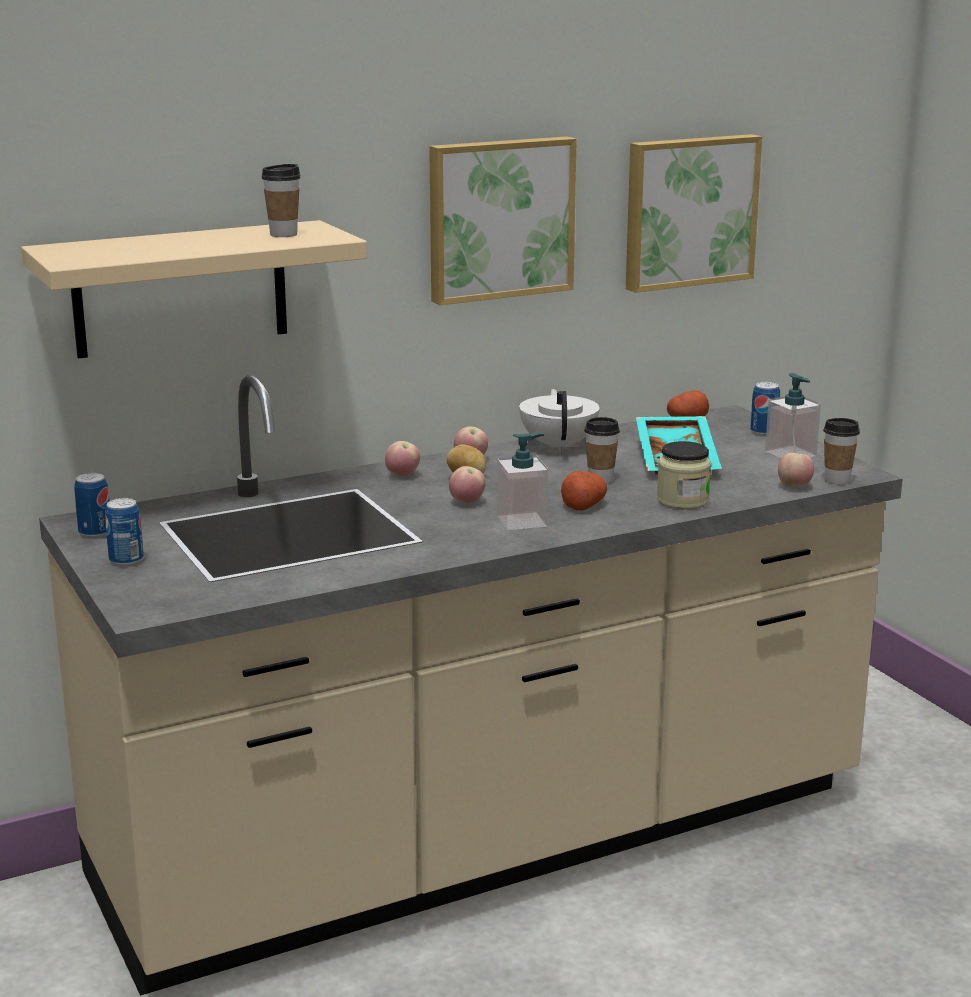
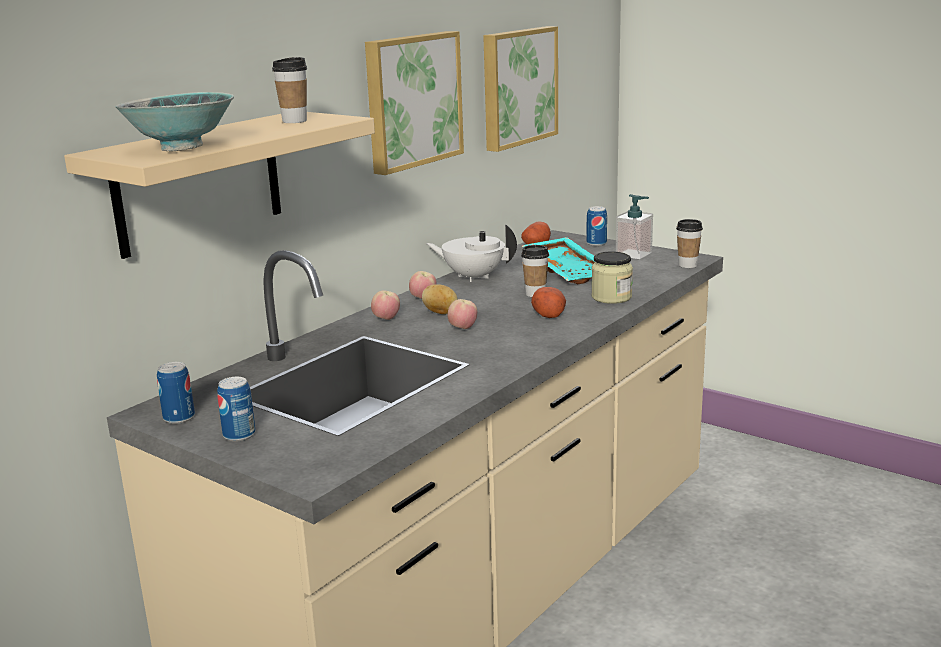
camera: 25 degrees left, 0 degrees up
soap dispenser [497,433,548,530] -> none
white teapot [519,389,599,453] -> white teapot turned 45 degrees counterclockwise [426,225,517,282]
apple [778,453,814,487] -> none
none -> bowl [115,92,234,151]

